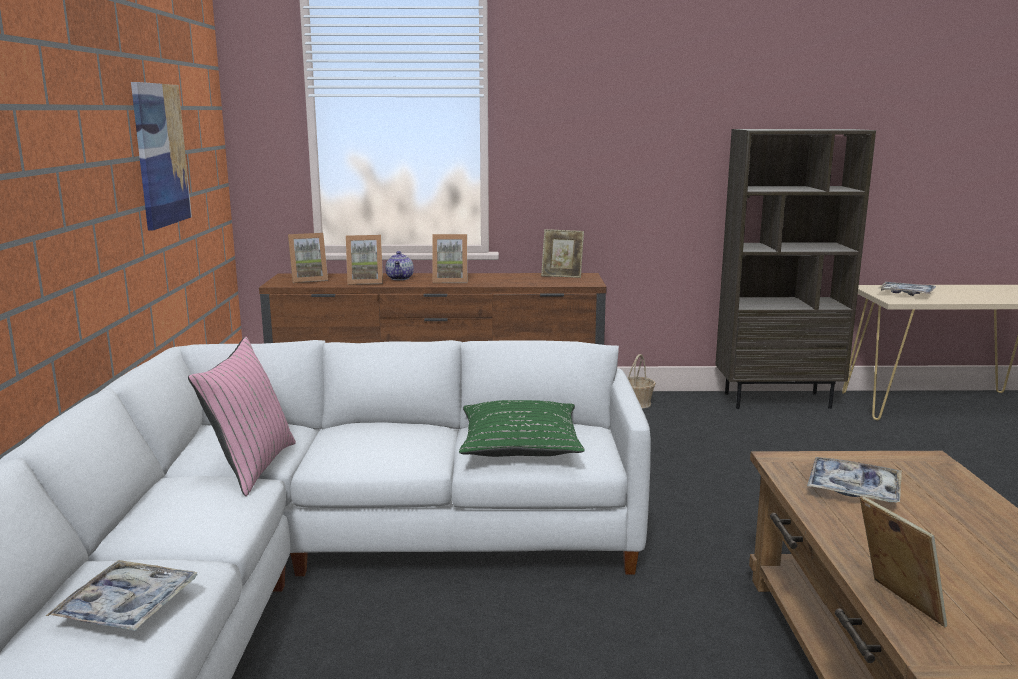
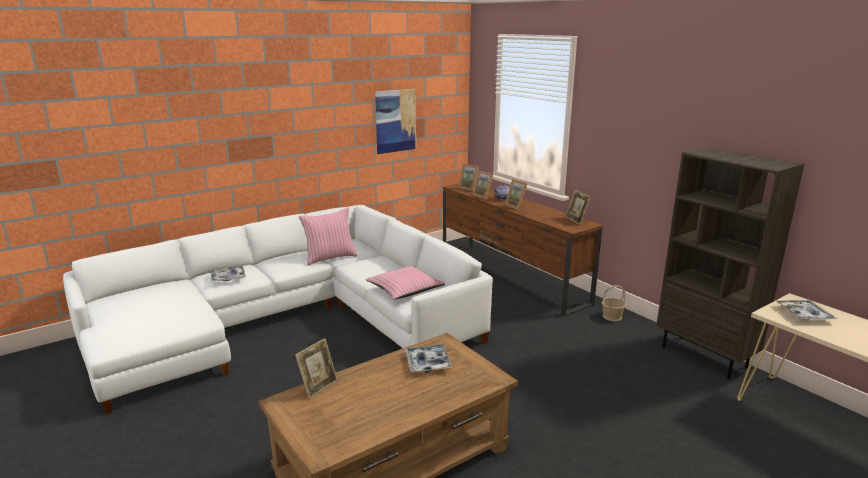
camera: 55 degrees right, 5 degrees up
green pillow [459,400,585,457] -> pink pillow [365,266,445,299]

